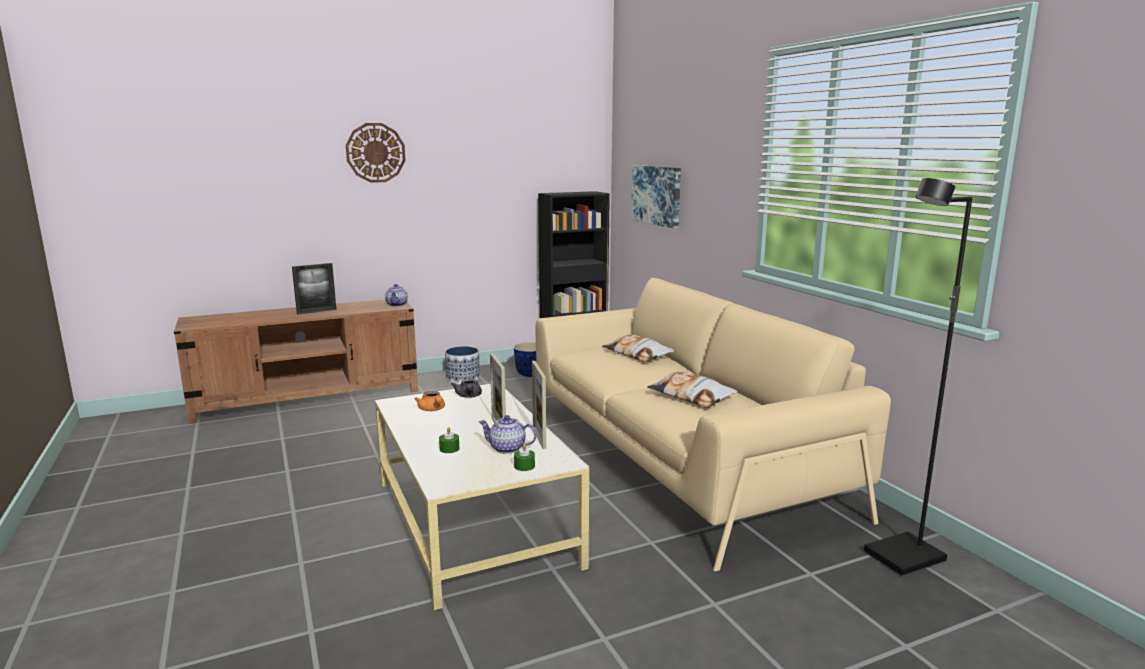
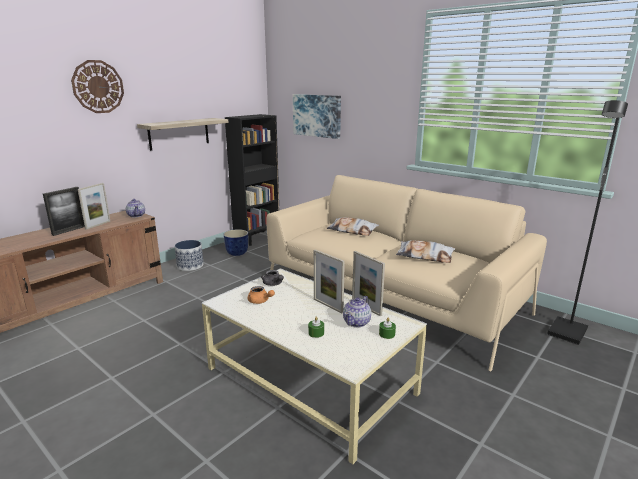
camera: 25 degrees left, 5 degrees up
teapot [479,415,536,454] -> teapot turned 45 degrees counterclockwise [343,296,371,328]
none -> picture frame [78,183,110,230]
none -> shelf [137,118,229,151]

